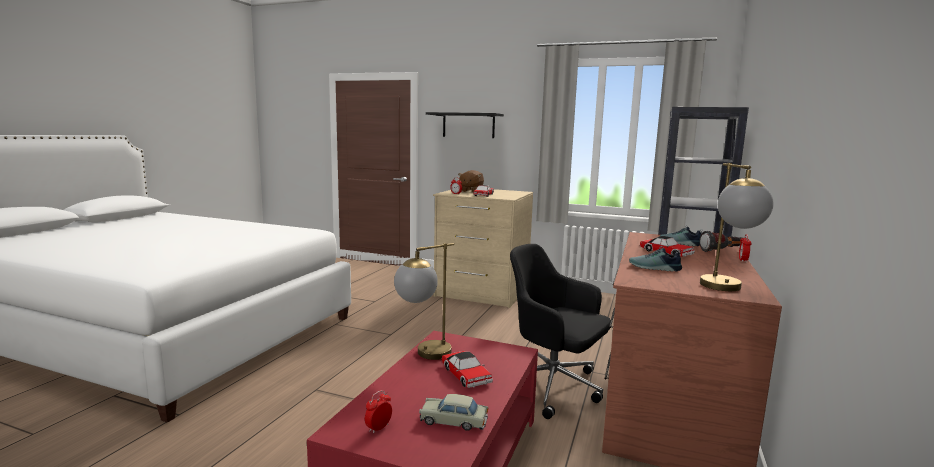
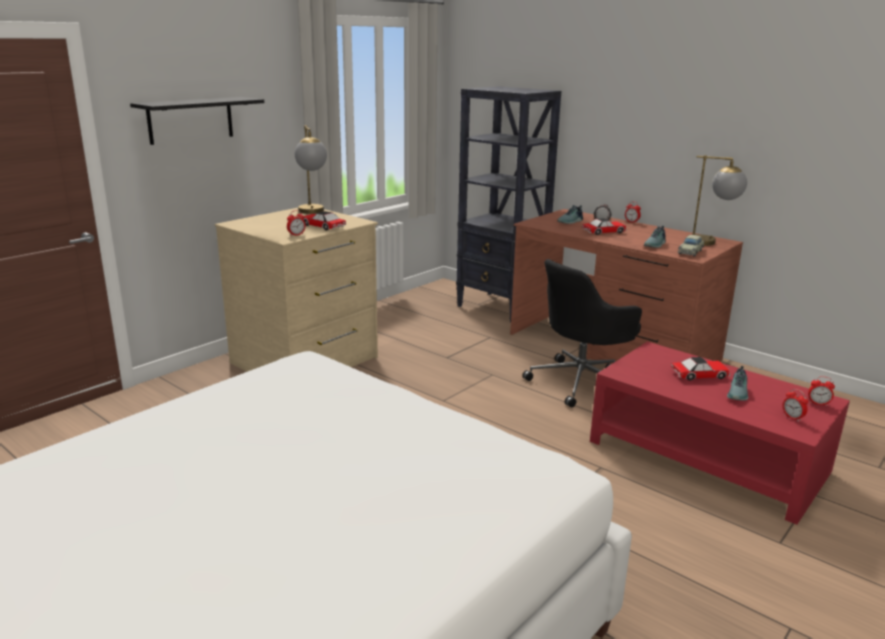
camera: 70 degrees left, 10 degrees up
table lamp [394,243,454,360] -> table lamp moved to [295,125,327,214]
beige toy car [419,394,489,431] -> beige toy car moved to [677,235,704,257]
brown plush toy [458,170,484,192] -> none
none -> shoe [727,366,748,401]
none -> alarm clock [808,376,835,406]

